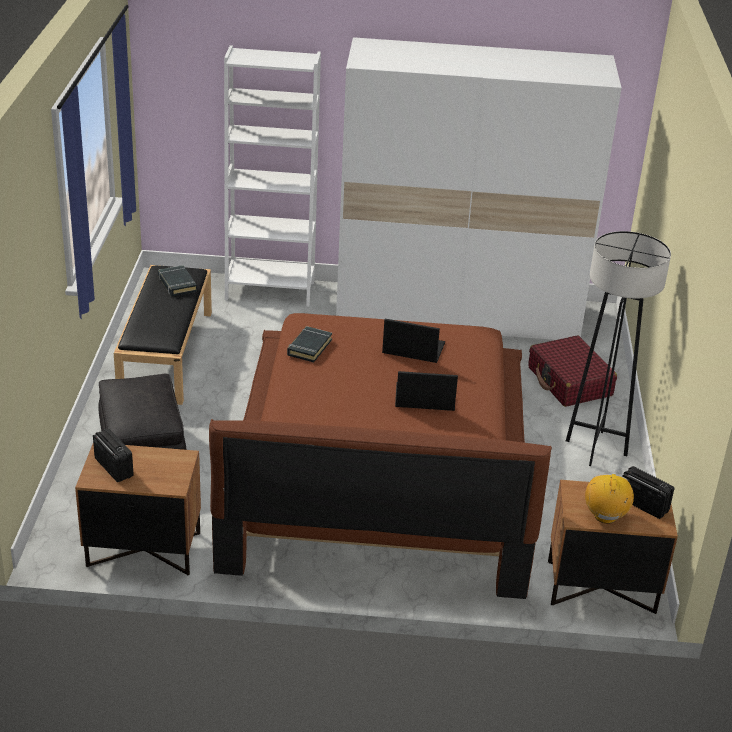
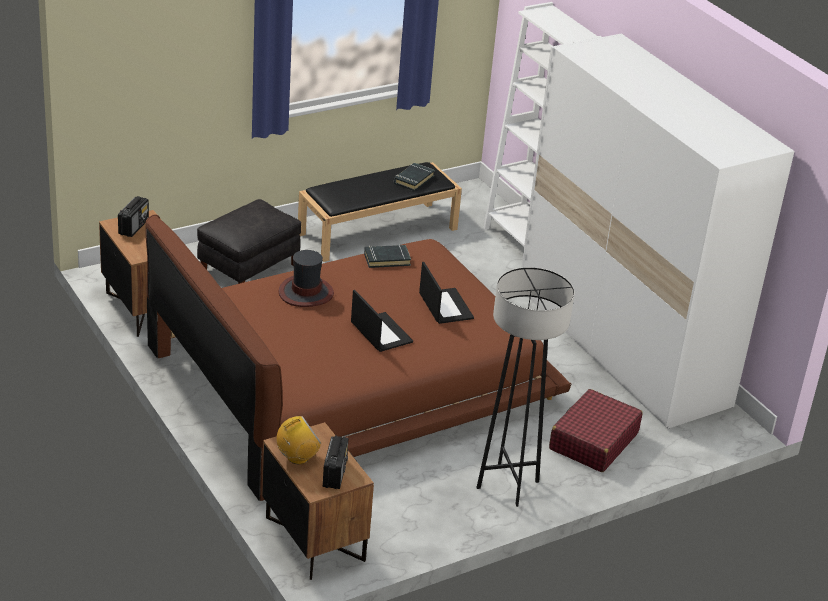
camera: 55 degrees right, 0 degrees up
none -> hat [278,250,334,307]

